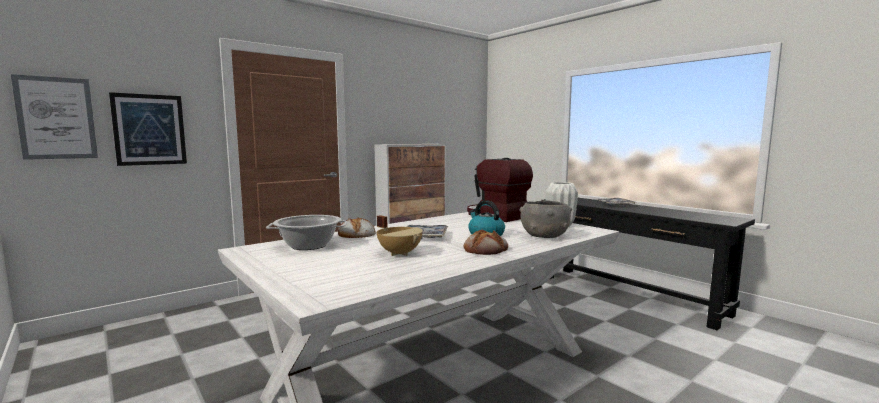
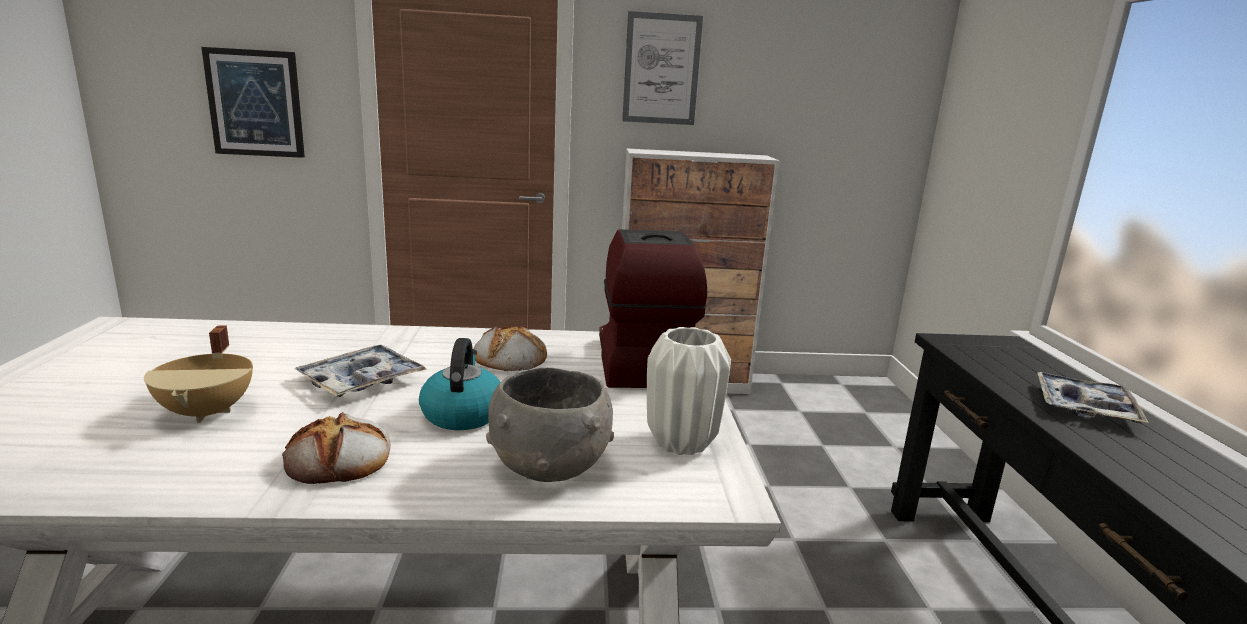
camera: 35 degrees right, 10 degrees up
picture [11,74,98,160] -> picture moved to [622,11,703,125]
cooking pot [266,215,347,250] -> none
bread [338,218,376,238] -> bread moved to [473,325,547,371]

